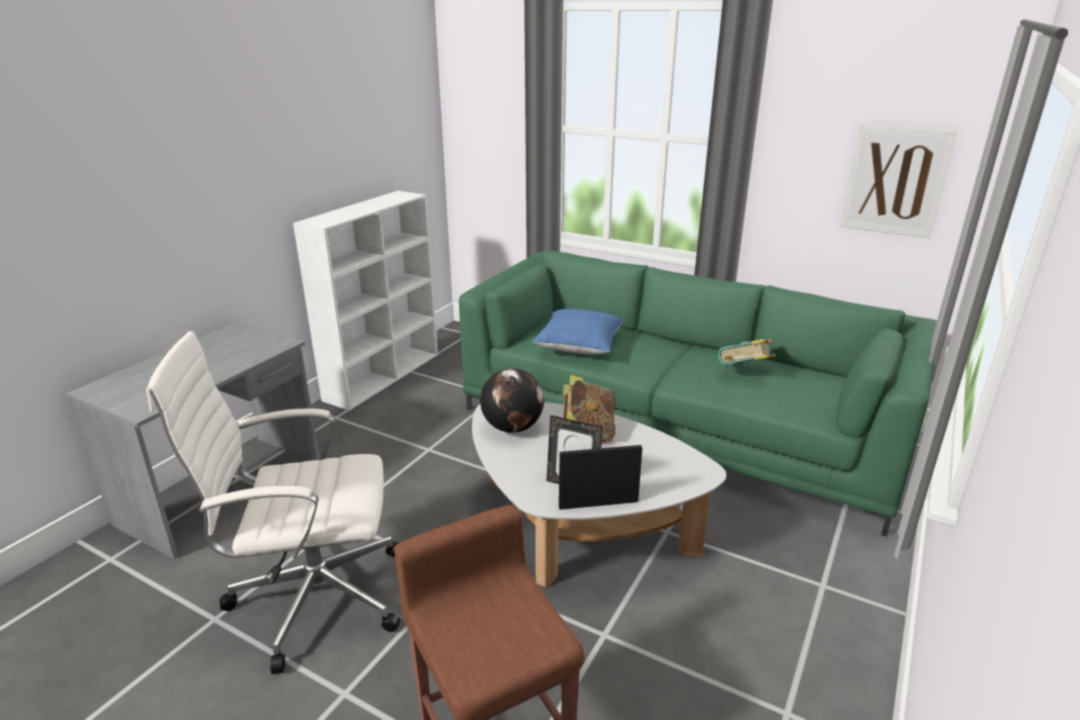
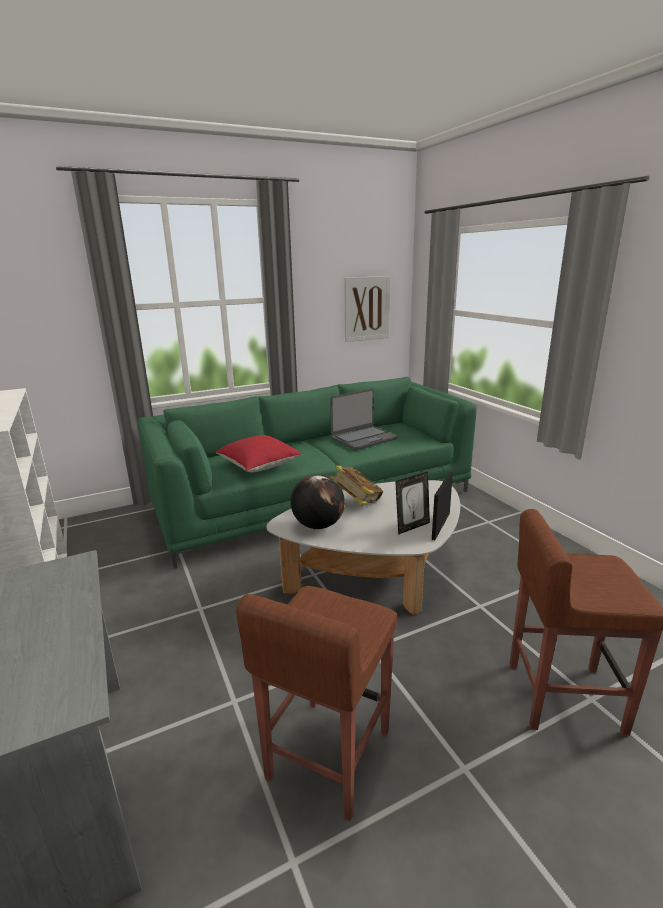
camera: 55 degrees left, 5 degrees down
white office chair [146,331,400,674] -> brown stool [236,586,397,821]
blue pillow [532,309,625,355] -> red pillow [215,435,302,472]
book [718,339,776,365] -> laptop [330,389,398,450]

